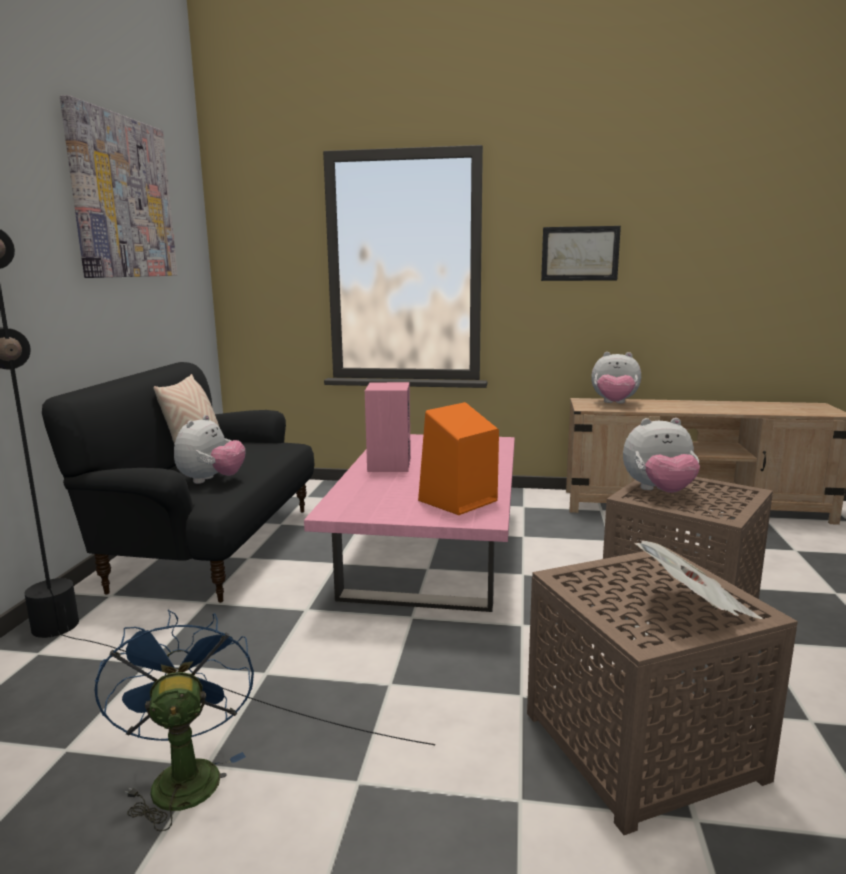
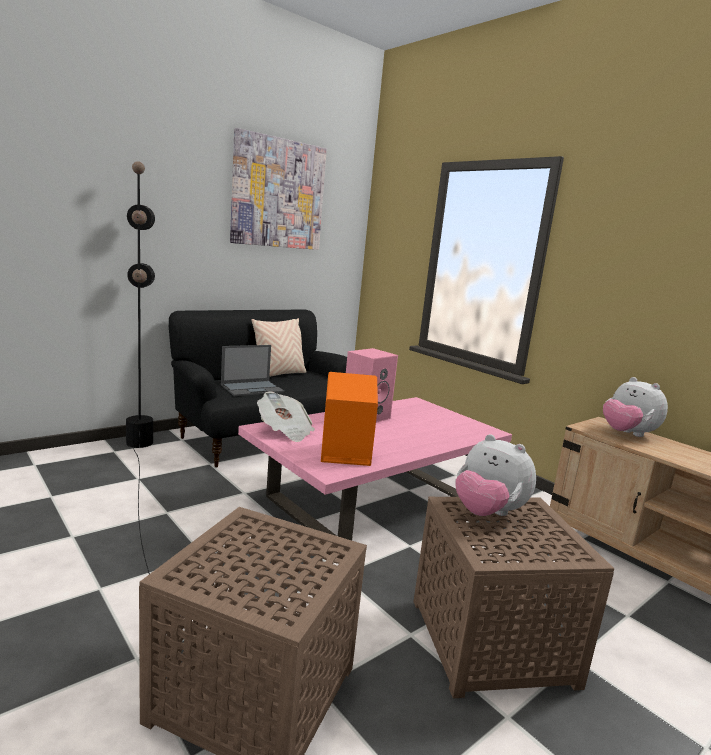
camera: 40 degrees right, 0 degrees up
blue fan [94,610,254,831] -> none
plush toy [174,415,245,484] -> laptop [221,345,284,396]
picture [541,226,621,281] -> none
newspaper [635,541,763,619] -> newspaper moved to [257,392,315,442]

